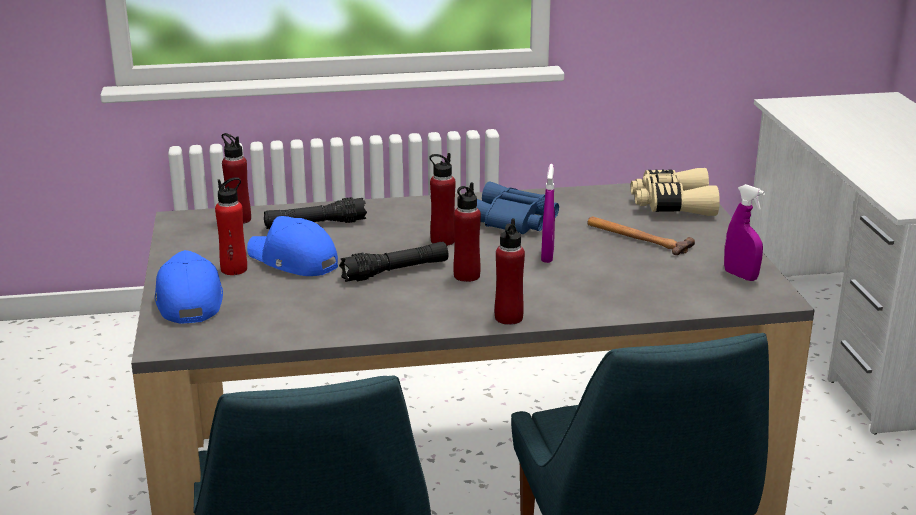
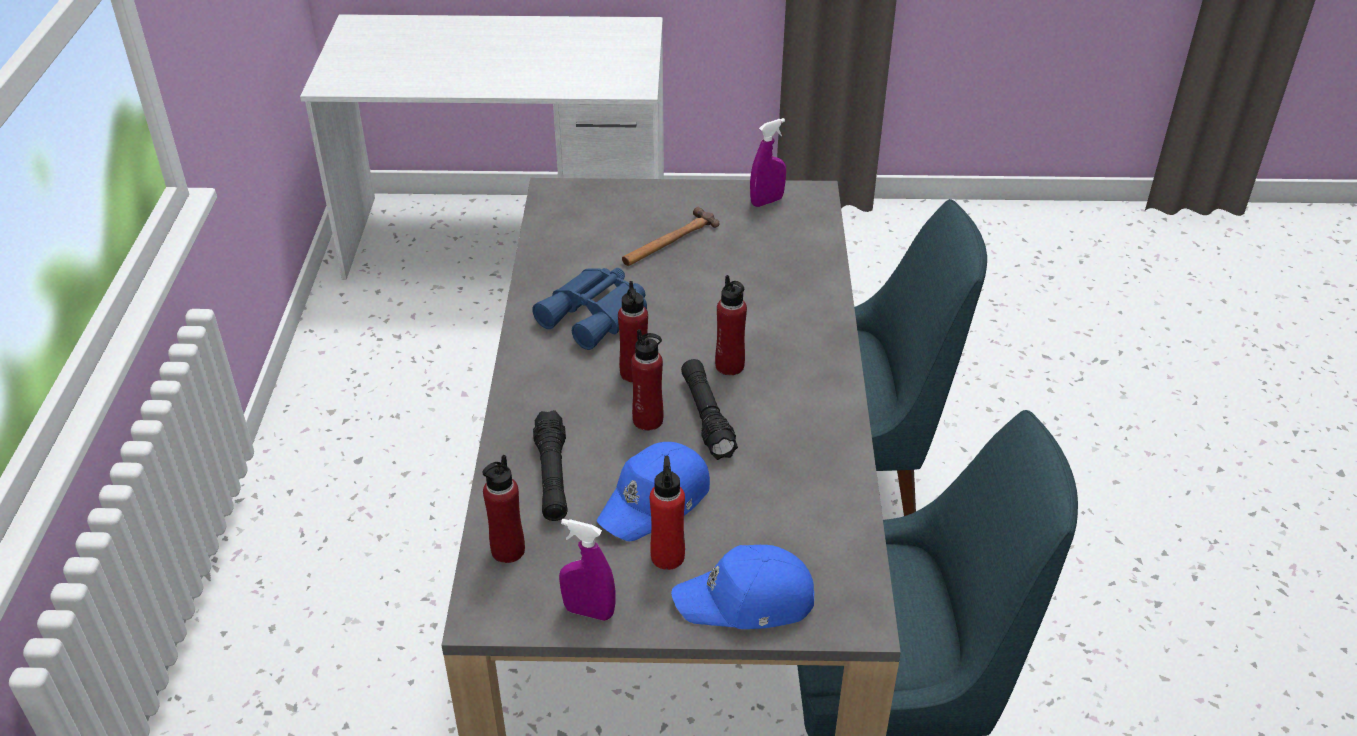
camera: 80 degrees left, 15 degrees up
red bottle [495,218,525,325] -> red bottle moved to [631,329,664,431]
purple spray bottle [541,164,555,263] -> purple spray bottle moved to [559,519,616,621]
beige binoculars [631,168,720,216] -> none

